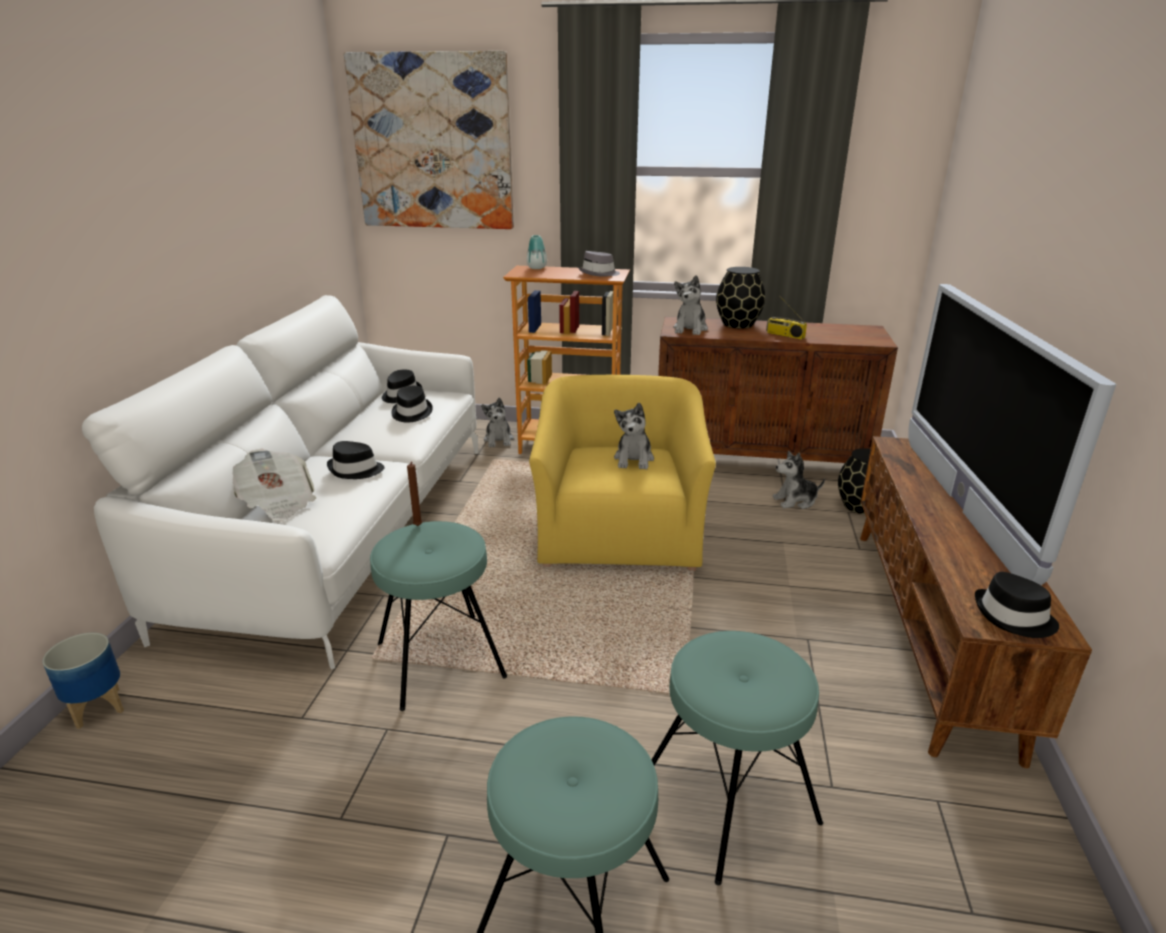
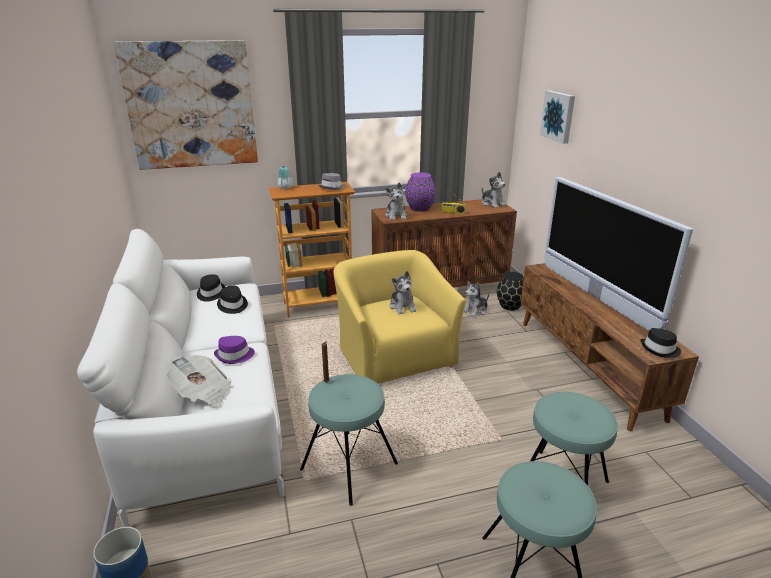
camera: 25 degrees left, 0 degrees up
black hat [327,441,385,479] -> purple hat [214,336,255,364]
plush toy [481,397,514,447] -> plush toy moved to [482,172,506,208]
black vase [716,267,765,329] -> purple vase [405,172,436,212]
none -> picture [540,91,575,144]

